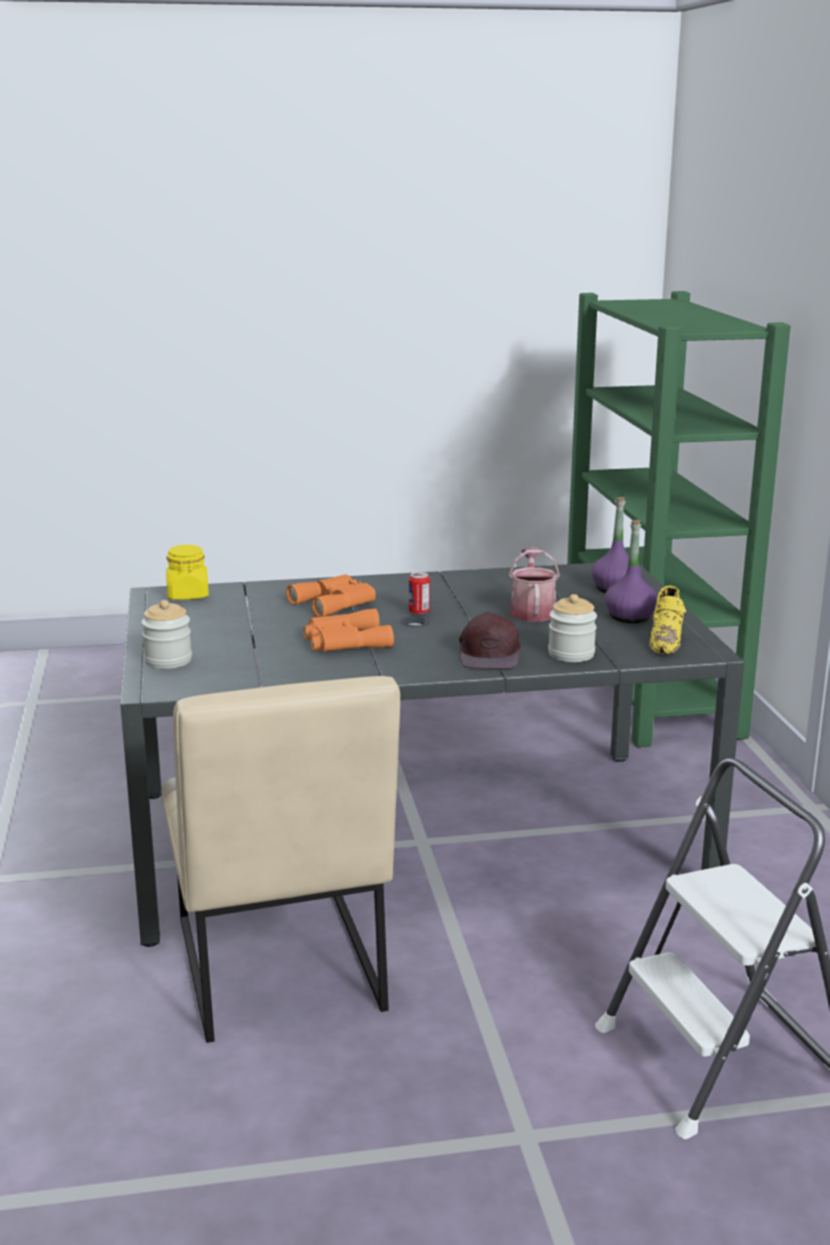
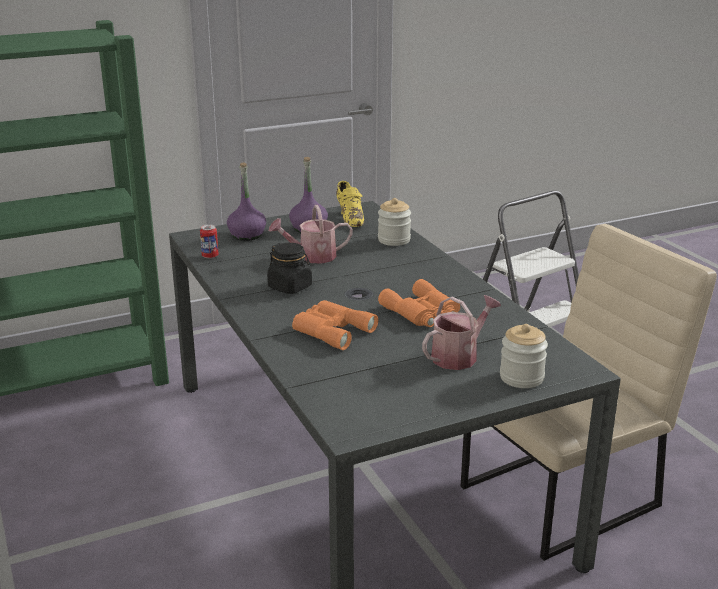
camera: 105 degrees left, 5 degrees up
yellow jar [166,545,209,600] -> none
can [409,572,430,615] -> can moved to [200,224,219,259]
brown cap [459,611,521,669] -> none
yellow shoe [649,586,686,654] -> yellow shoe turned 75 degrees clockwise [336,181,364,227]
none -> black jar [267,243,312,294]
none -> watering can [422,295,501,370]

